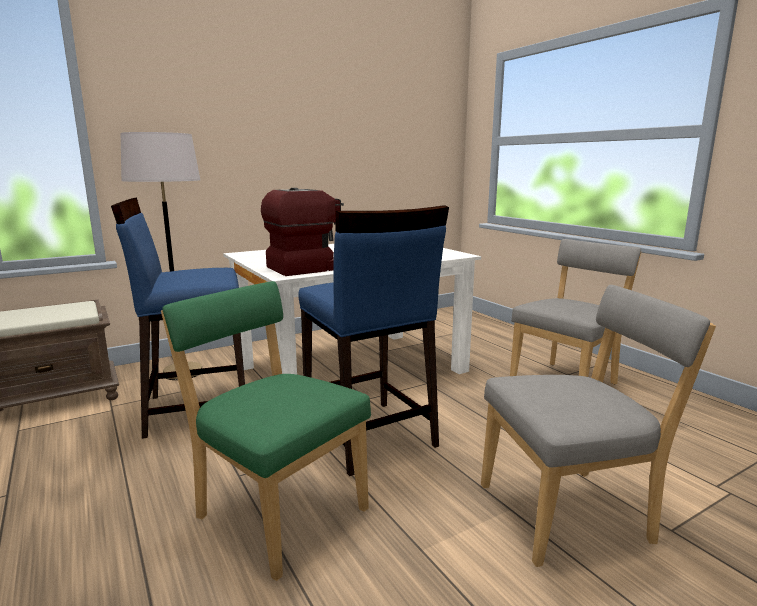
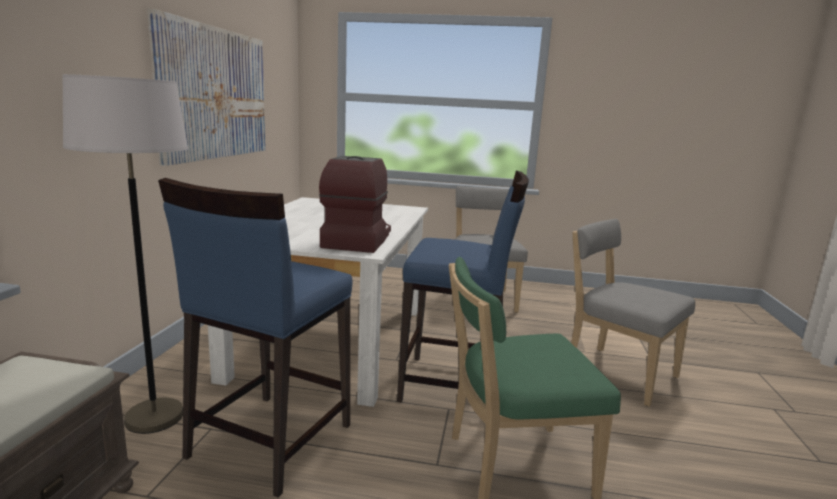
camera: 50 degrees left, 0 degrees up
grey chair [481,285,716,567] -> grey chair turned 75 degrees counterclockwise [571,219,695,407]
none -> picture [147,9,265,166]

